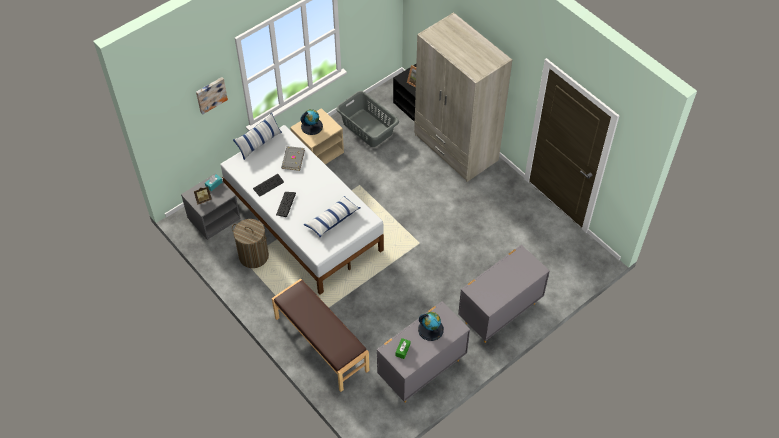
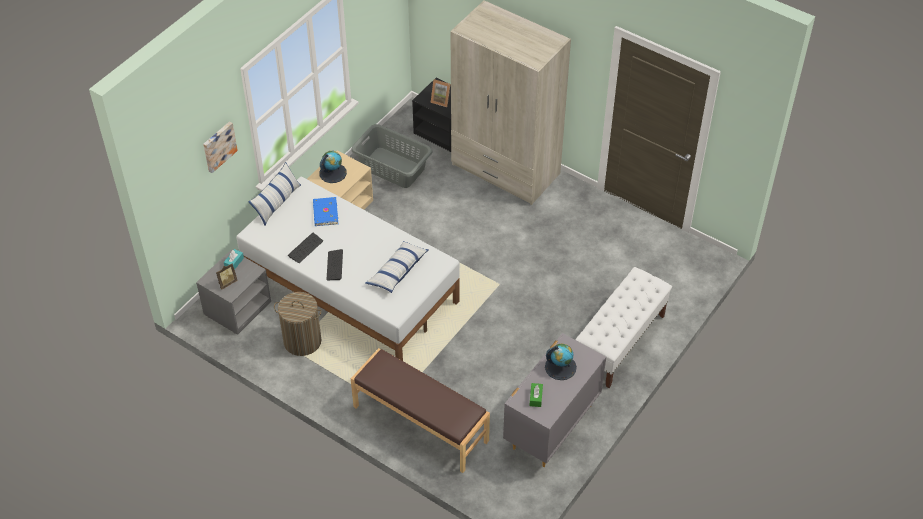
camera: 15 degrees left, 5 degrees down
grey book [281,146,305,171] -> blue book [313,197,338,226]
grey dresser [458,245,550,343] -> white bench [575,267,672,388]

